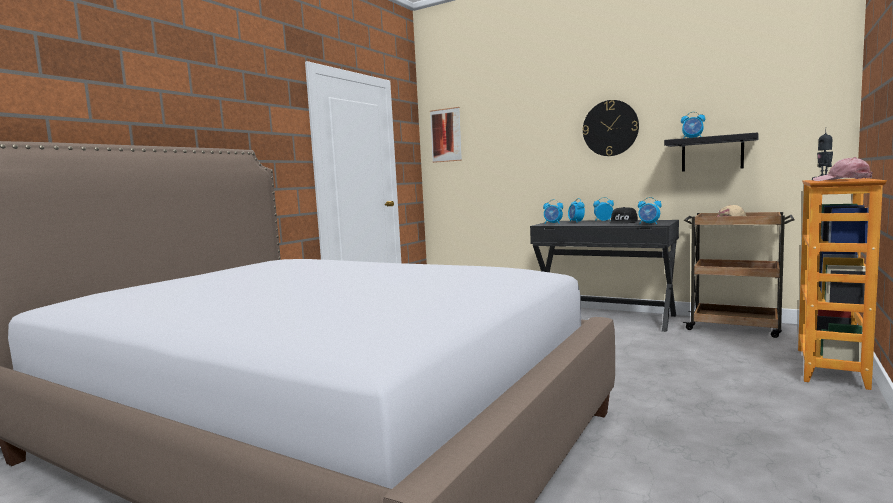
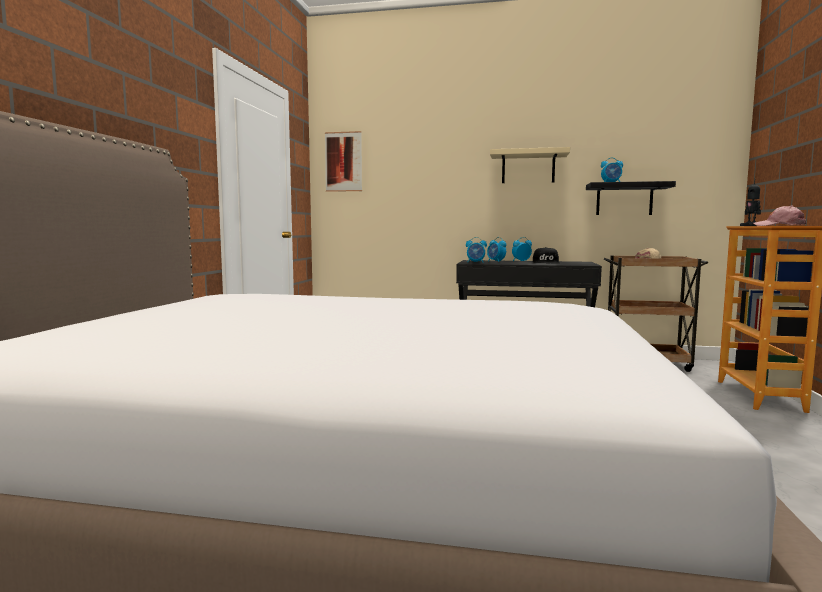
camera: 20 degrees left, 0 degrees up
wall clock [583,100,639,156] -> beige shelf [490,147,570,183]
alarm clock [638,197,662,224] -> none

